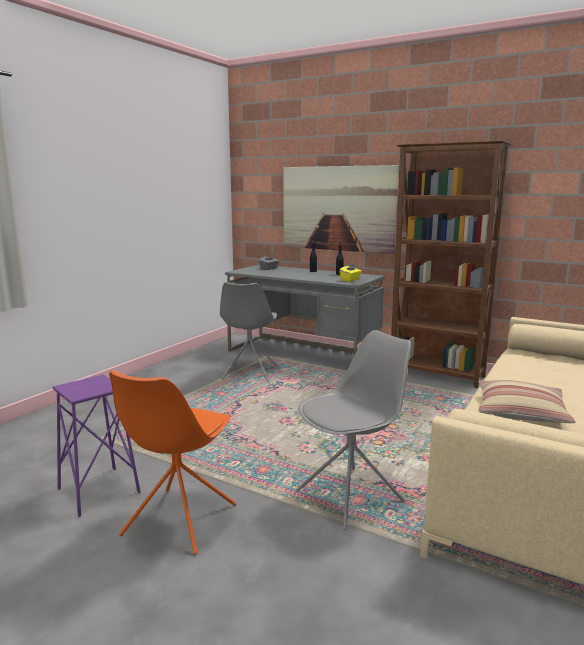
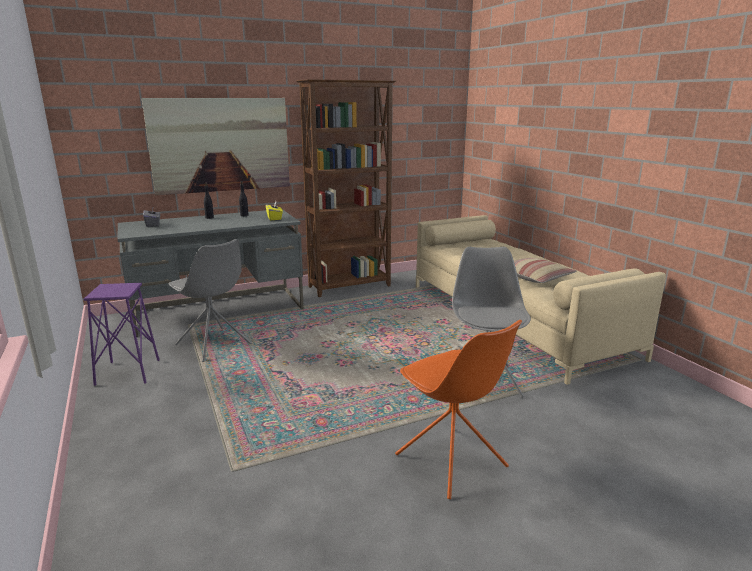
camera: 55 degrees left, 5 degrees up
purple stool [53,374,141,517] -> purple stool moved to [84,283,160,386]

